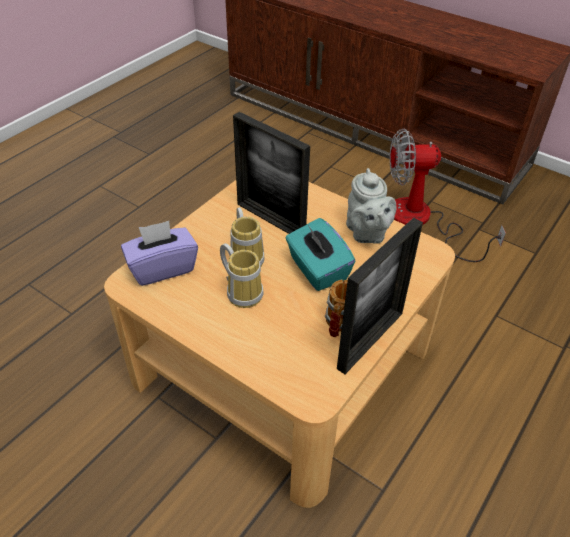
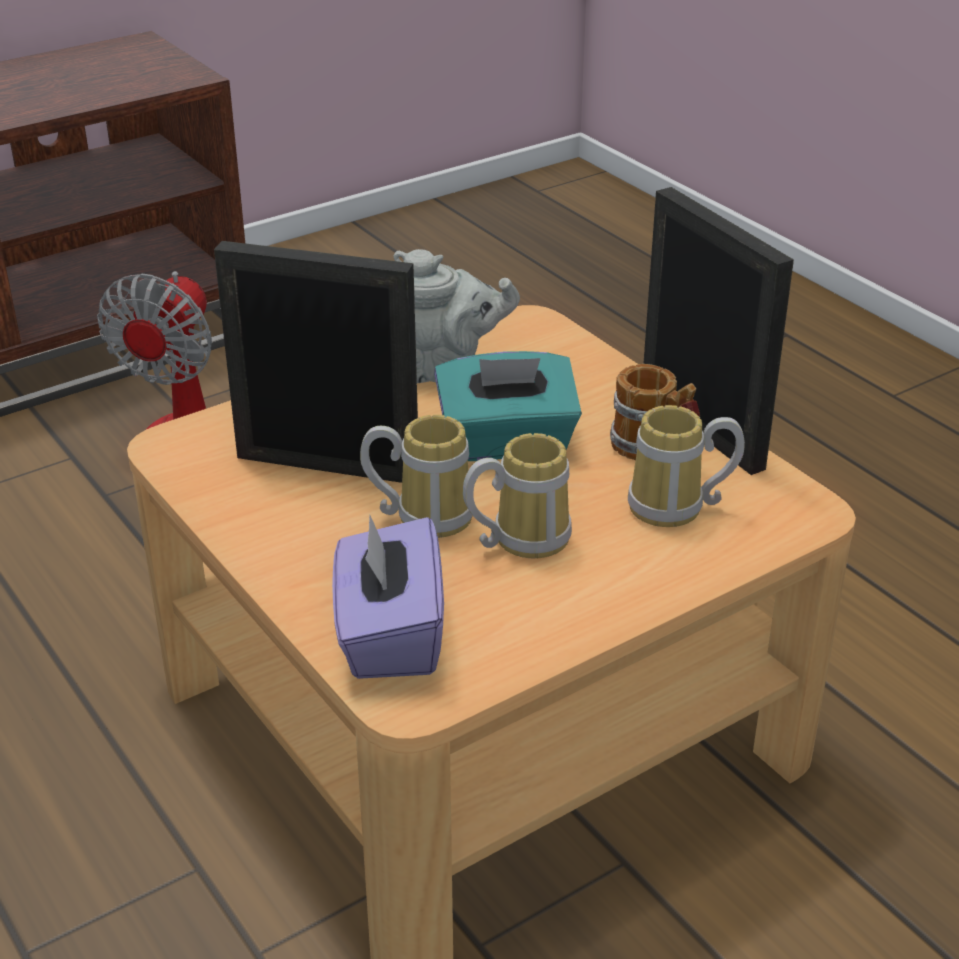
camera: 70 degrees left, 10 degrees down
picture frame [233,112,310,234] -> picture frame turned 135 degrees counterclockwise [214,241,418,483]
none -> mug [628,405,745,527]

